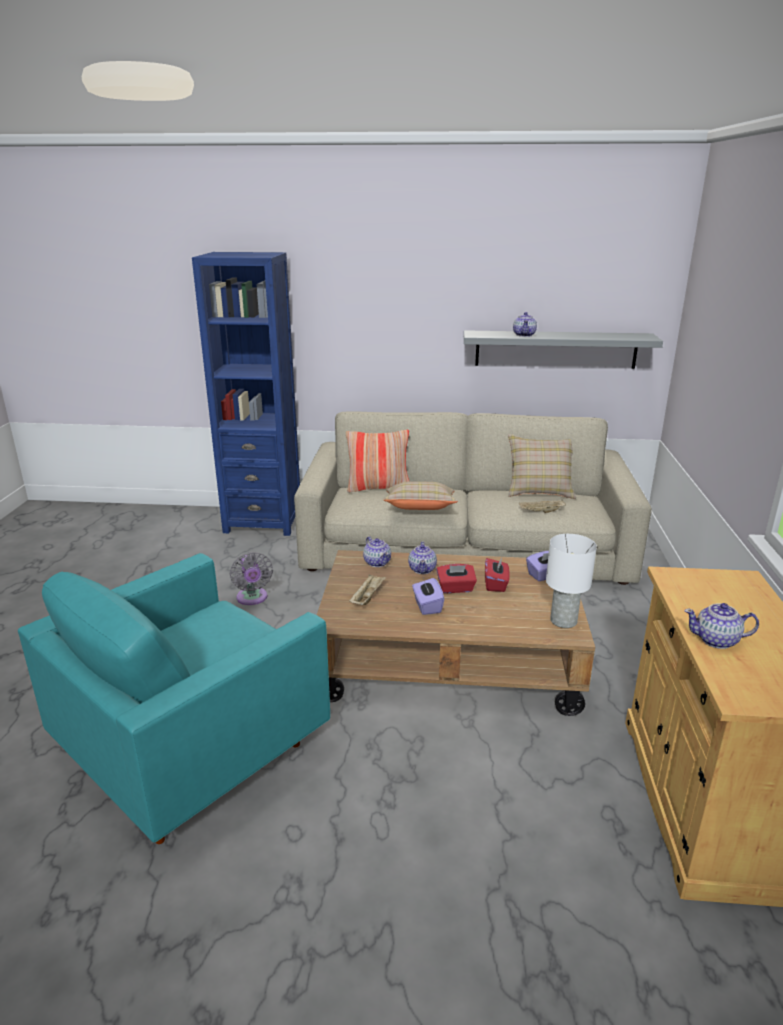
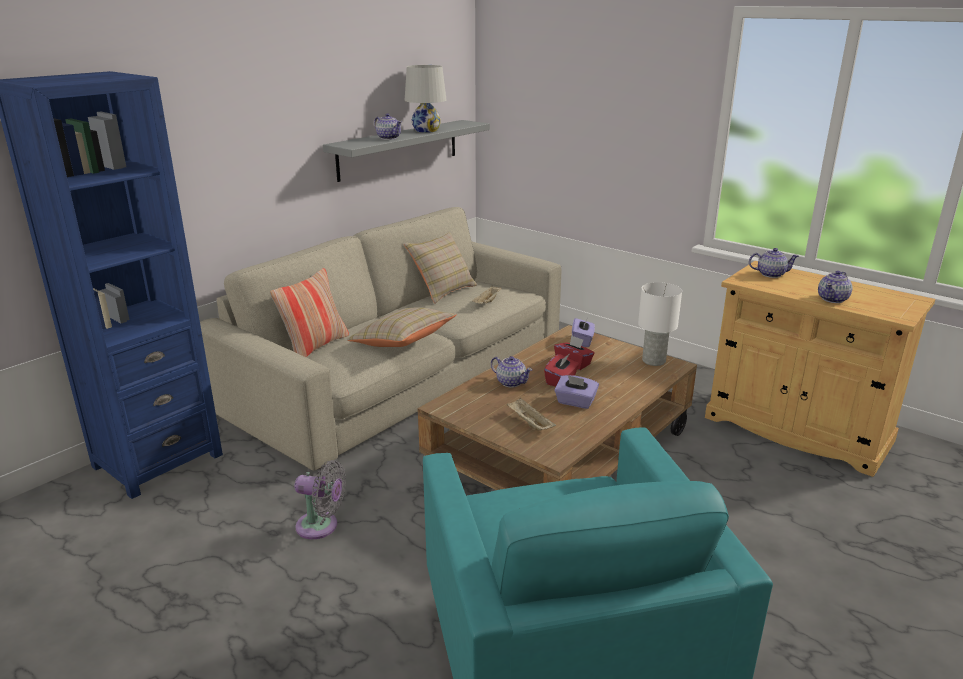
camera: 55 degrees left, 0 degrees up
teapot [363,536,391,567] -> teapot moved to [749,248,799,278]
none -> white table lamp [404,65,446,133]

